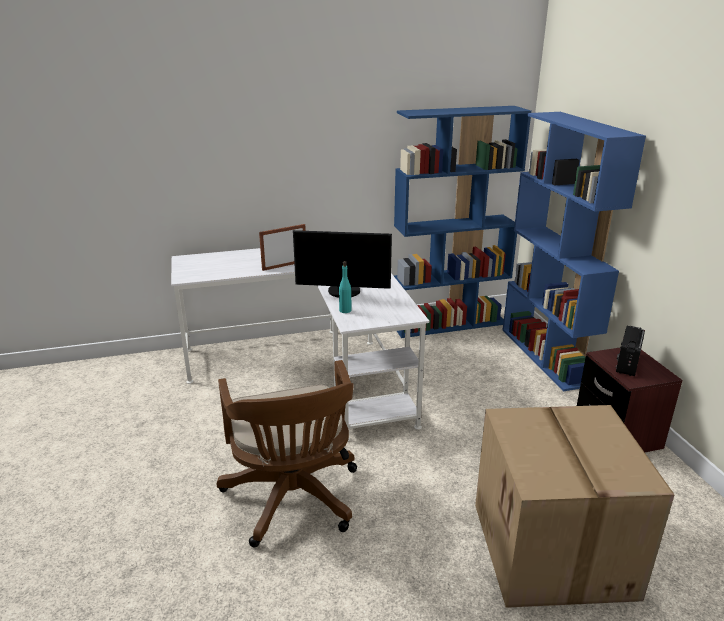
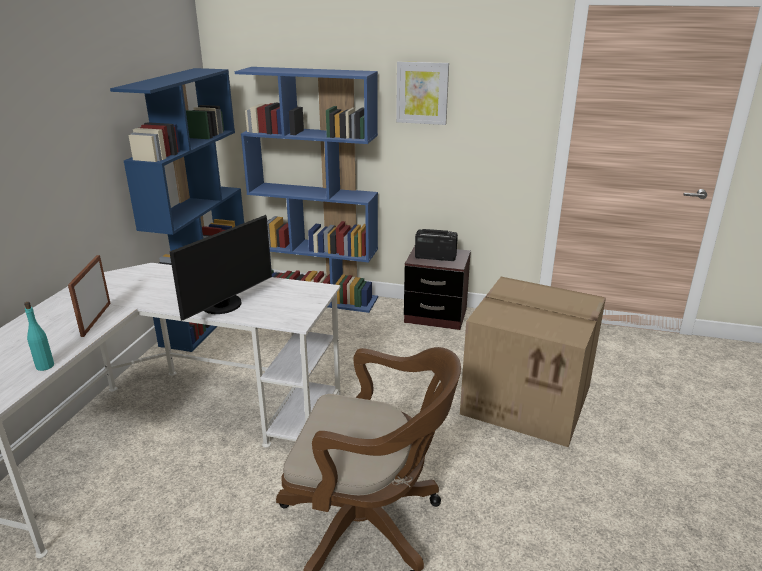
camera: 60 degrees left, 0 degrees up
turquoise bottle [339,261,351,313] -> turquoise bottle moved to [24,302,54,371]
radio [616,326,645,376] -> radio turned 135 degrees clockwise [415,229,458,261]
none -> picture [396,61,449,125]

